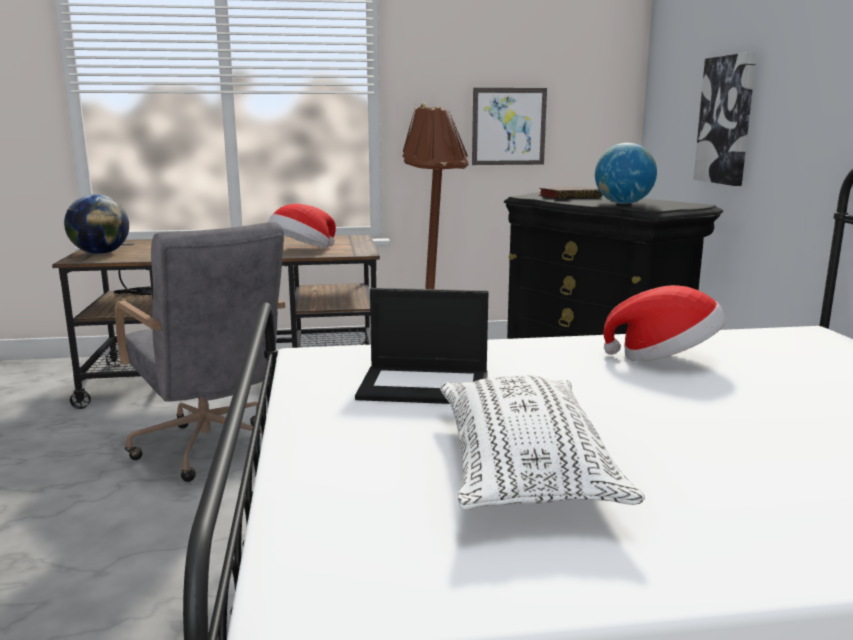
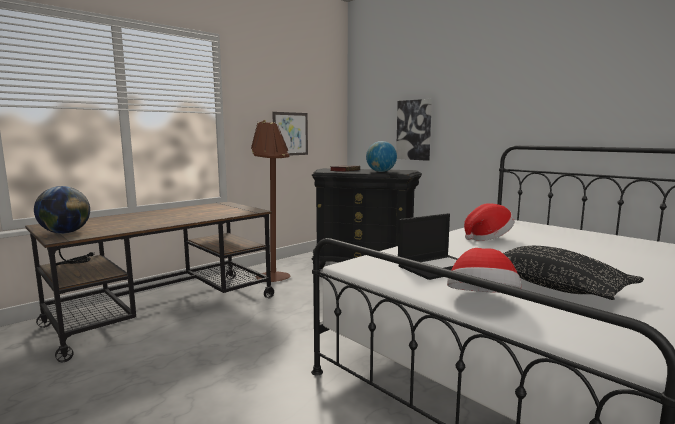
camera: 35 degrees left, 5 degrees down
grey office chair [115,222,285,482] -> none
hat [268,204,336,248] -> hat moved to [447,248,521,293]
white pillow [440,375,645,511] -> black pillow [503,246,644,300]

